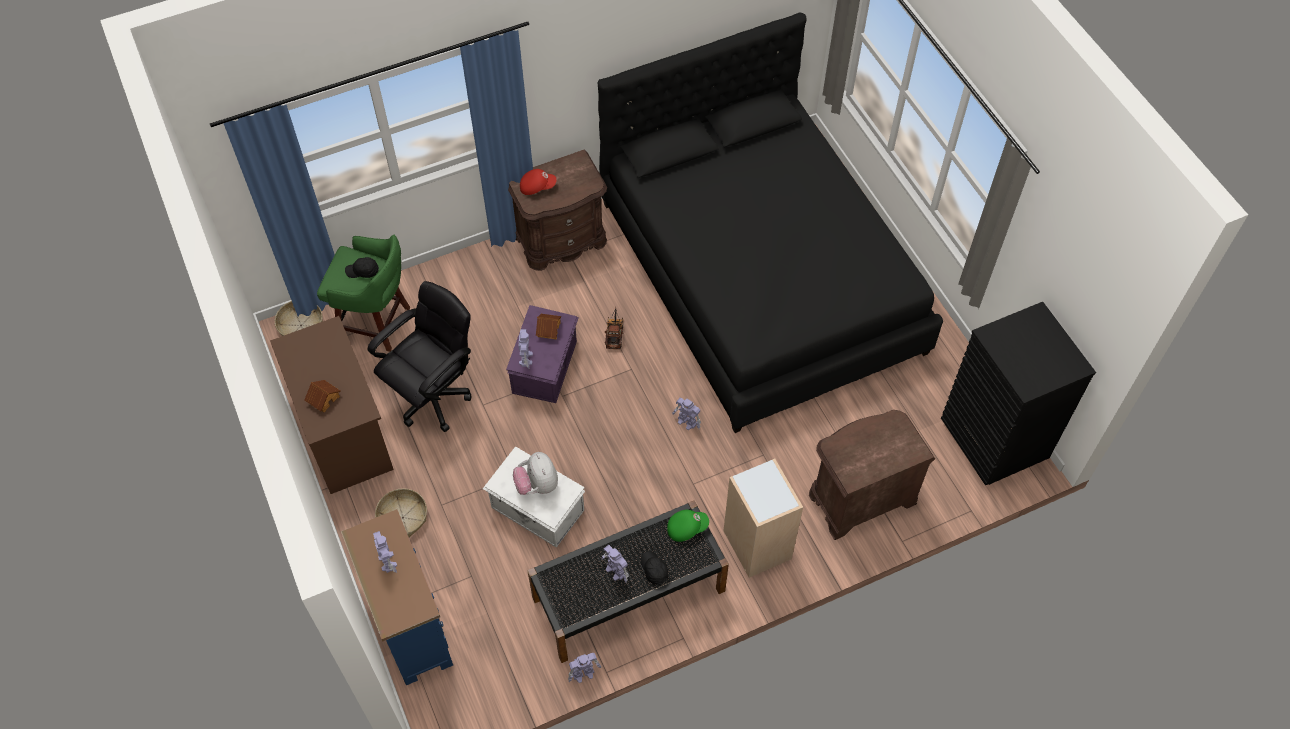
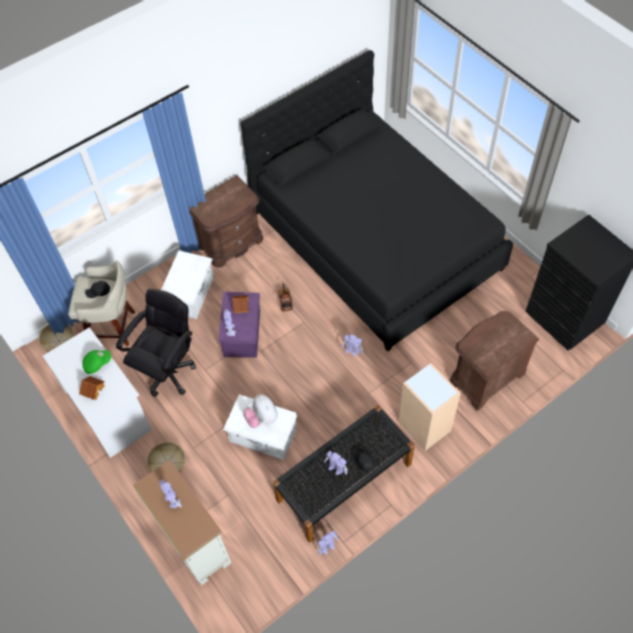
camera: 10 degrees left, 0 degrees up
brown desk [270,316,394,494] -> white desk [43,327,152,458]
green stool [317,235,410,352] -> beige stool [68,261,135,346]
blue dresser [341,509,453,685] -> white dresser [132,460,231,586]
red cap [520,169,557,195] -> none
green cap [667,510,709,542] -> green cap moved to [82,350,111,374]
none -> white storage box [161,251,214,319]

